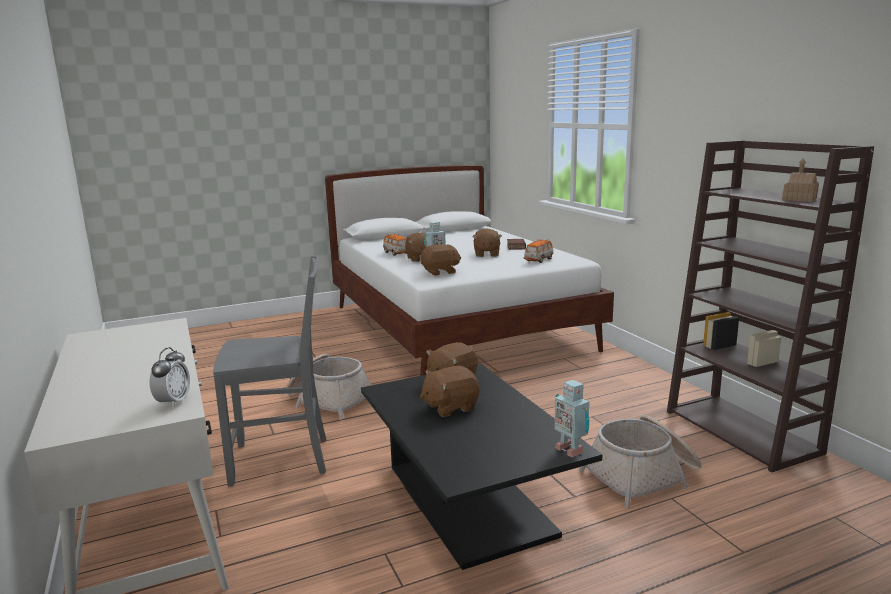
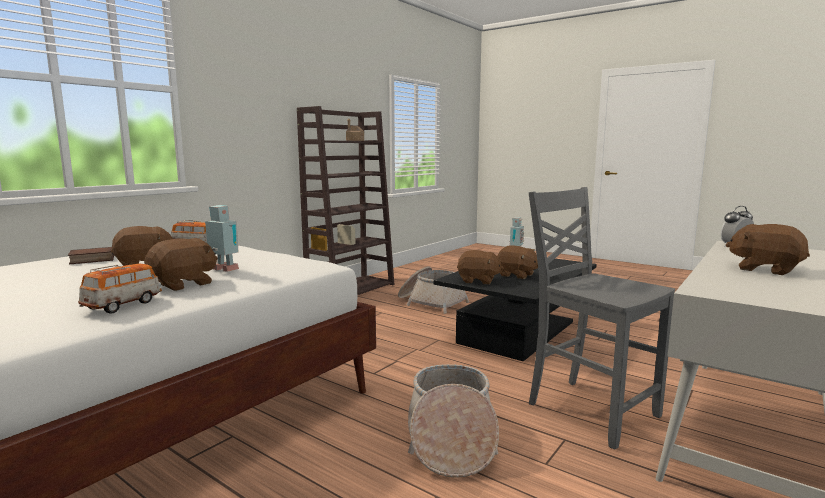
camera: 120 degrees left, 5 degrees down
brown plush toy [420,245,461,276] -> brown plush toy moved to [726,224,810,275]

